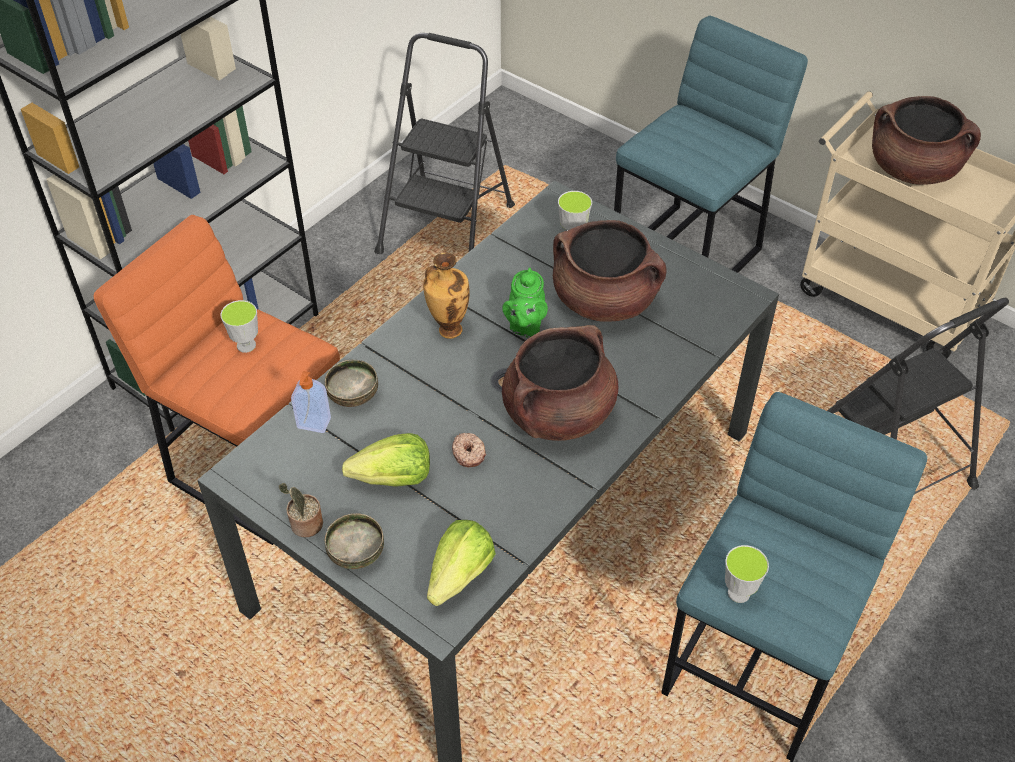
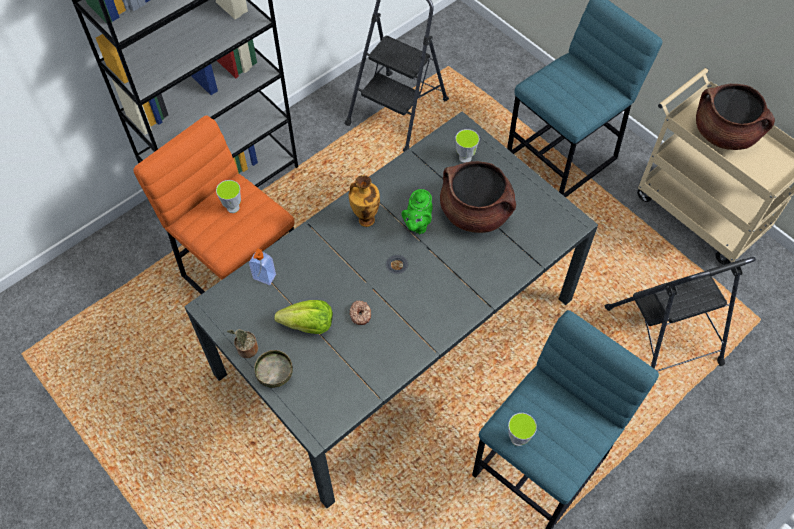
camera: 10 degrees right, 10 degrees up
bowl [325,360,378,407] -> none
lettuce [427,520,496,606] -> none
brown cooking pot [502,325,618,441] -> none

